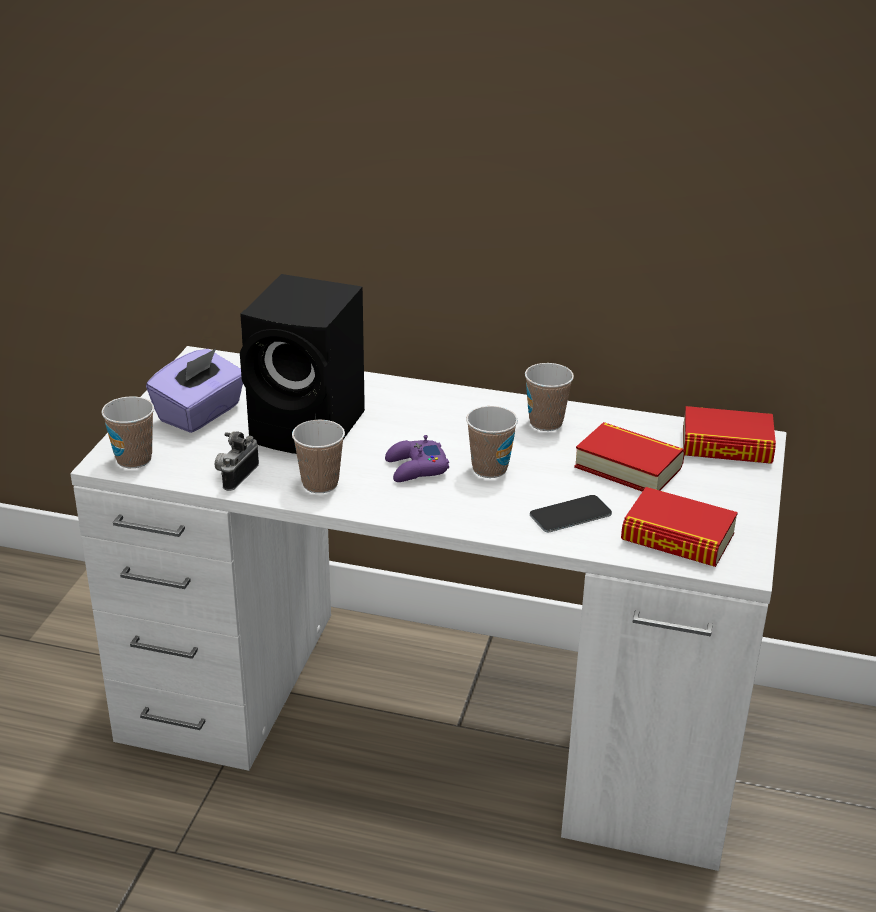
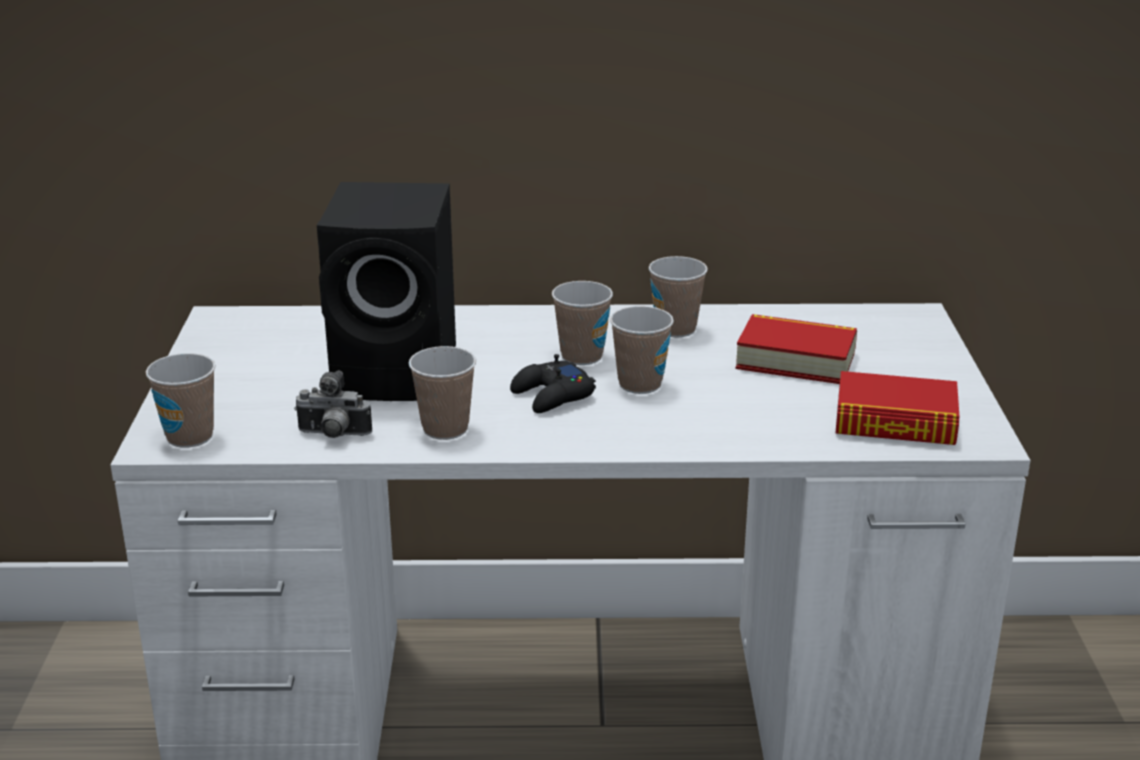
camera: 15 degrees left, 5 degrees down
purple tissue box [146,349,243,433] -> none
camera [215,431,259,491] -> camera turned 90 degrees counterclockwise [294,371,372,438]
purple game controller [385,435,449,482] -> black game controller [510,354,596,413]
phone [530,495,612,532] -> none
book [683,406,776,464] -> none
none -> cup [552,281,613,365]

